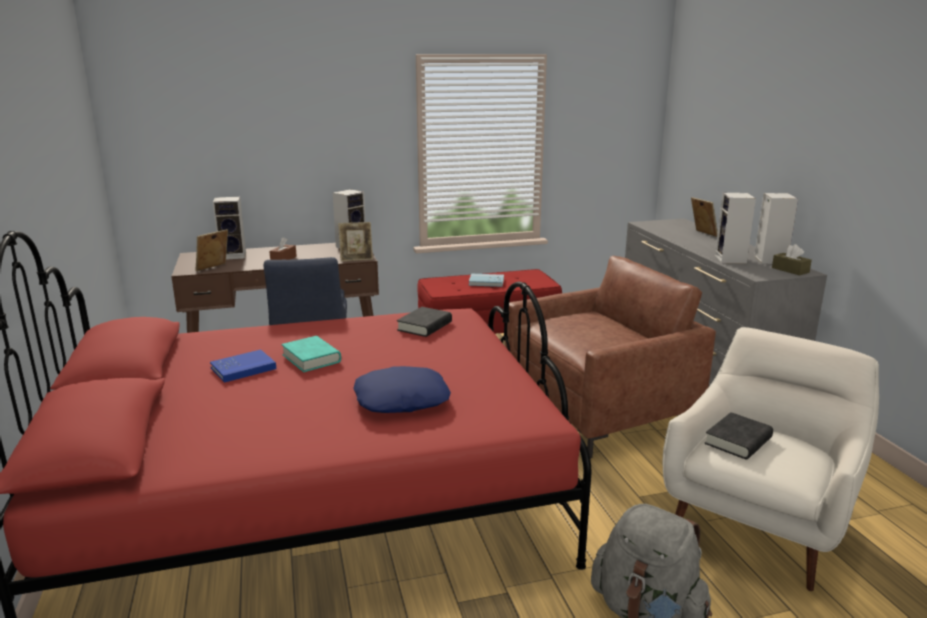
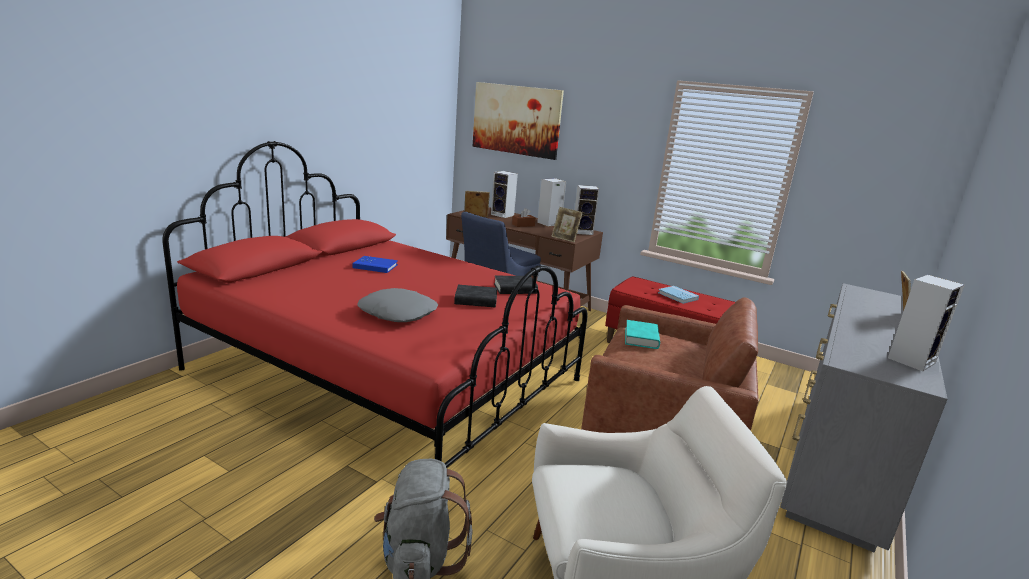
camera: 45 degrees right, 0 degrees up
turquoise book [281,336,341,372] -> turquoise book moved to [625,320,660,349]
blue pillow [353,366,451,413] -> grey pillow [357,288,438,322]
black book [704,412,773,459] -> black book moved to [454,285,498,307]
speaker [715,193,756,264] -> speaker moved to [537,178,566,227]
brown tissue box [772,244,812,275] -> none
none -> picture [472,82,564,160]

